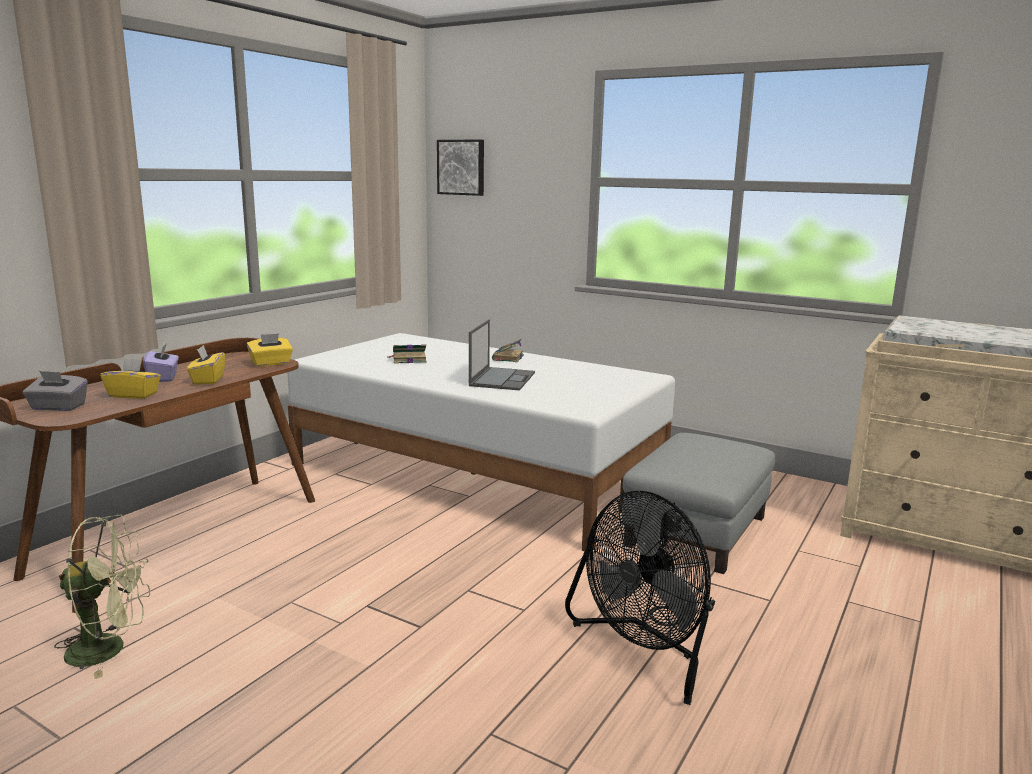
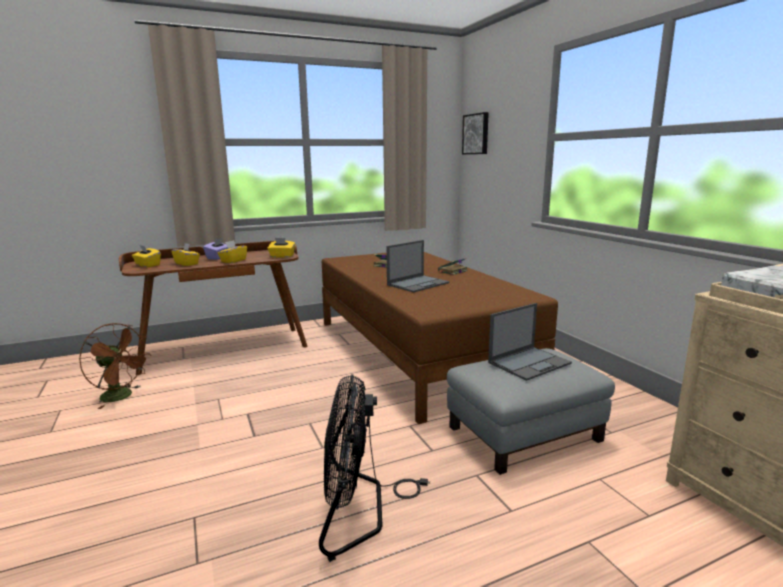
camera: 35 degrees right, 0 degrees up
grey tissue box [23,371,88,411] -> yellow tissue box [132,245,161,267]
green fan [54,515,150,679] -> brown fan [79,323,151,409]
white bed [287,333,675,551] -> brown bed [322,252,558,424]
none -> laptop [488,303,572,381]

